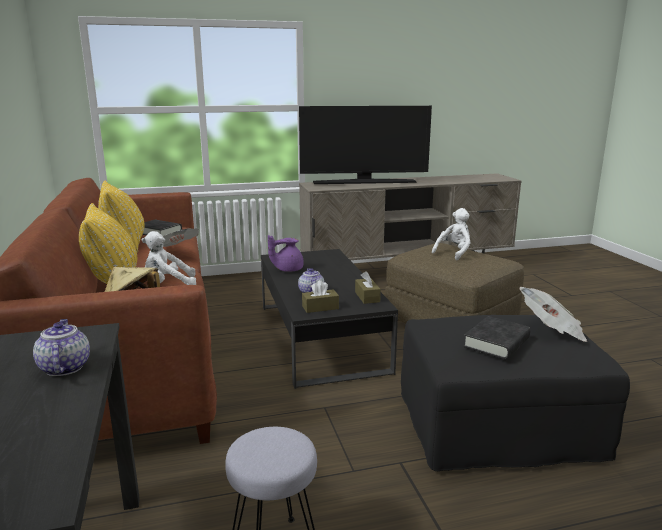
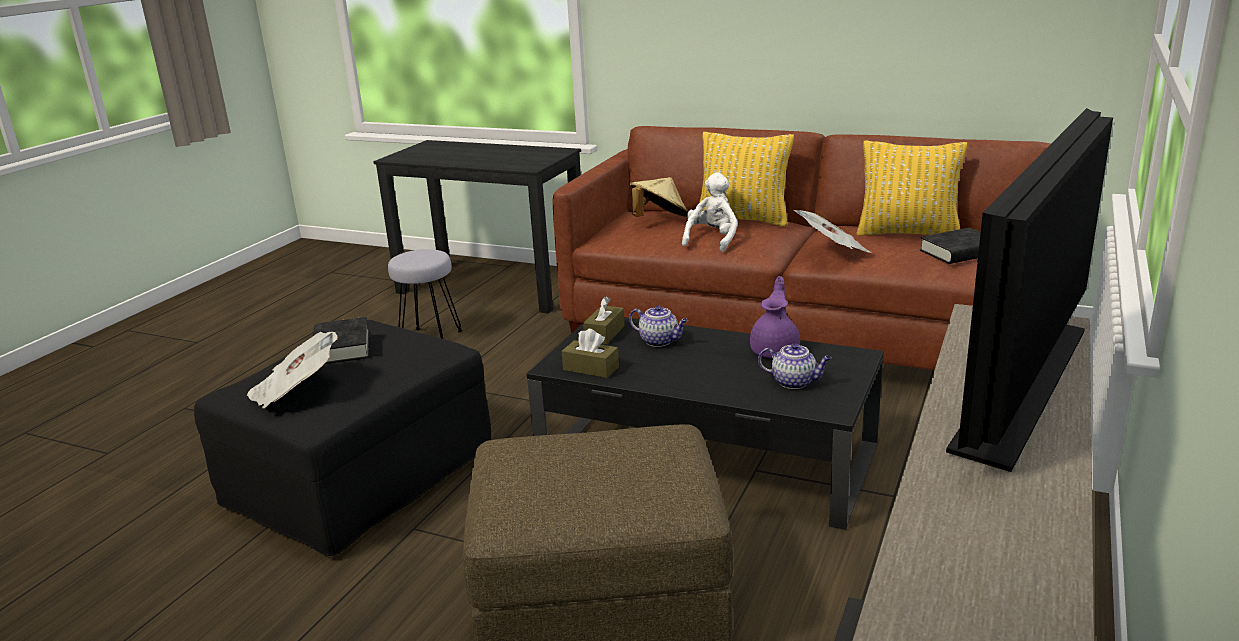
camera: 130 degrees right, 5 degrees up
teapot [33,319,90,376] -> teapot moved to [758,343,832,389]
white plush toy [432,208,470,260] -> none

